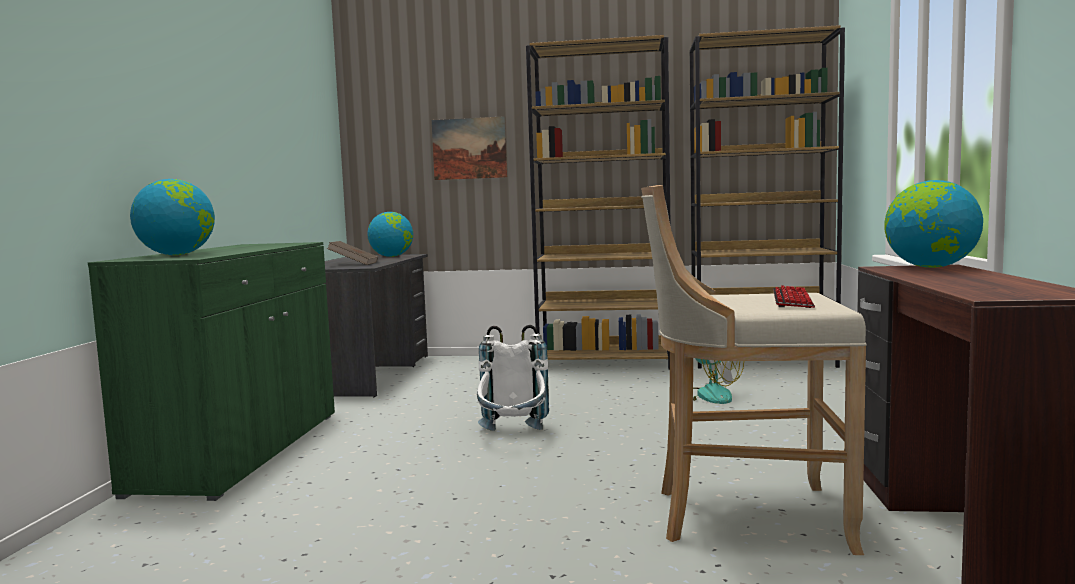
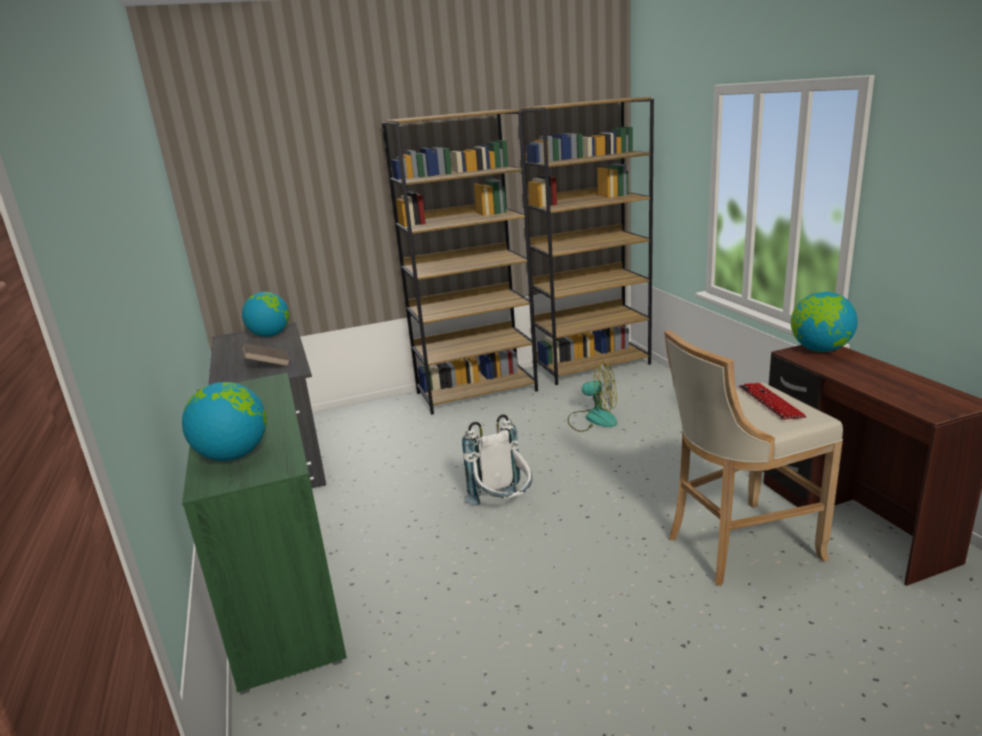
camera: 25 degrees left, 15 degrees up
picture [432,116,507,180] -> none

